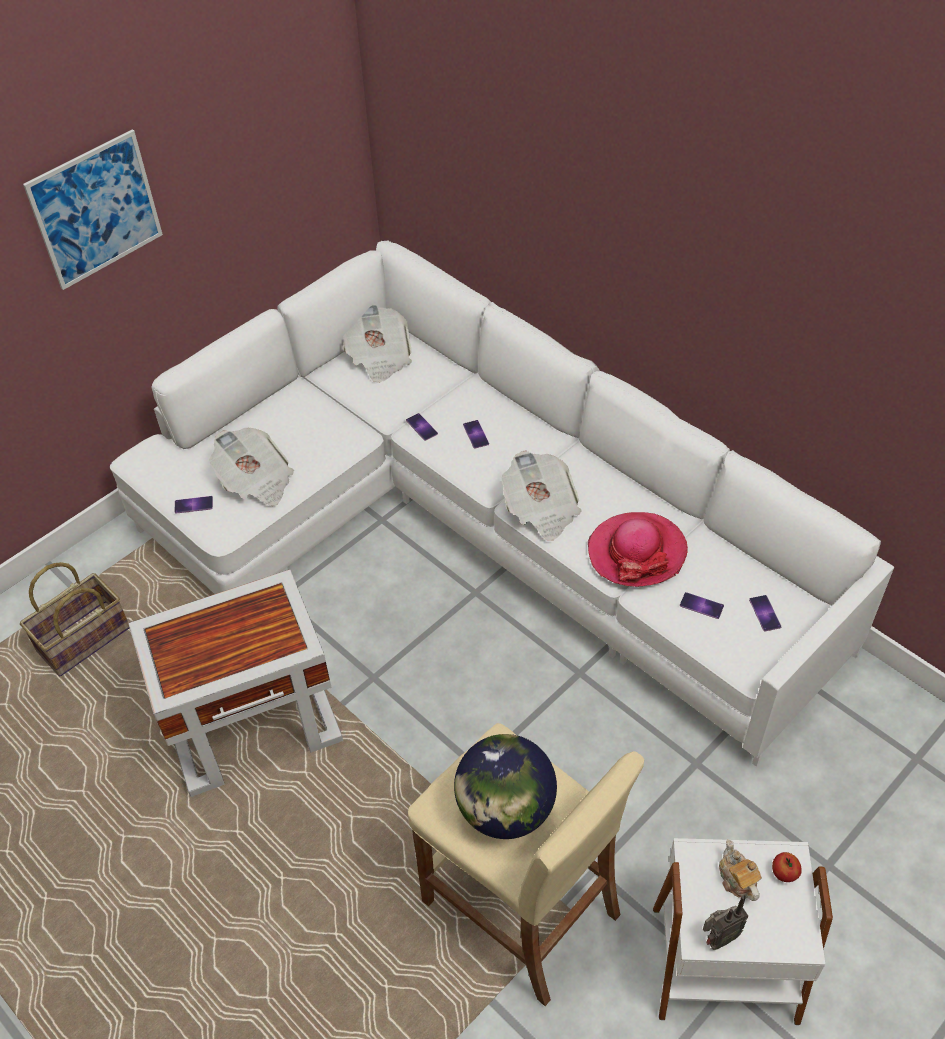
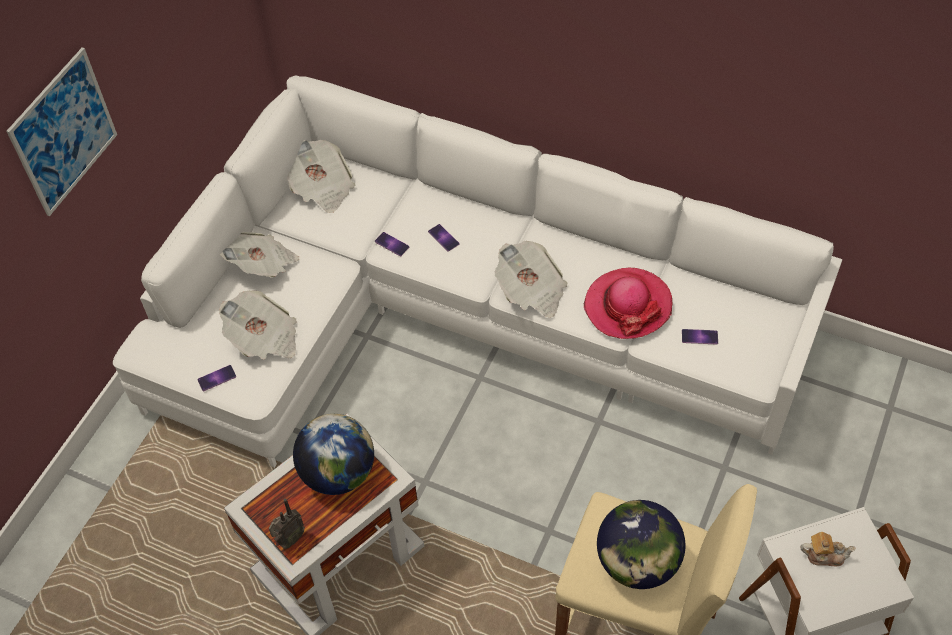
camera: 20 degrees left, 5 degrees up
basket [20,562,129,676] -> none
radio [703,895,748,950] -> radio moved to [269,498,305,549]
teapot [719,839,762,901] -> teapot turned 135 degrees clockwise [800,532,856,566]
phone [749,595,781,631] -> none
apple [772,852,801,882] -> none
none -> newspaper [220,232,299,277]
none -> globe [293,414,374,495]

